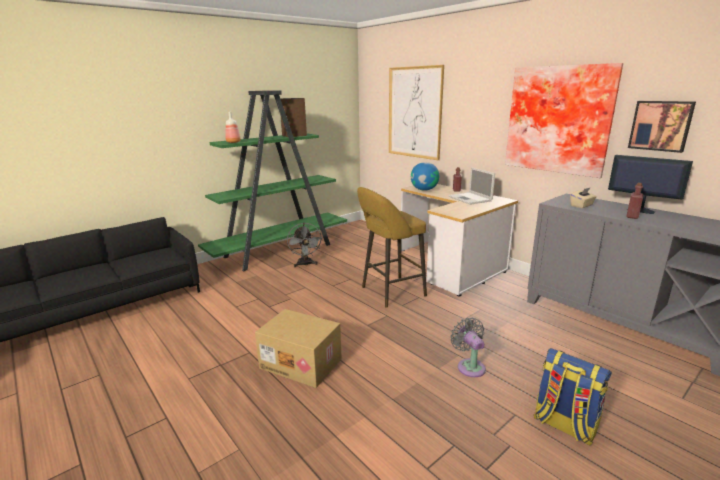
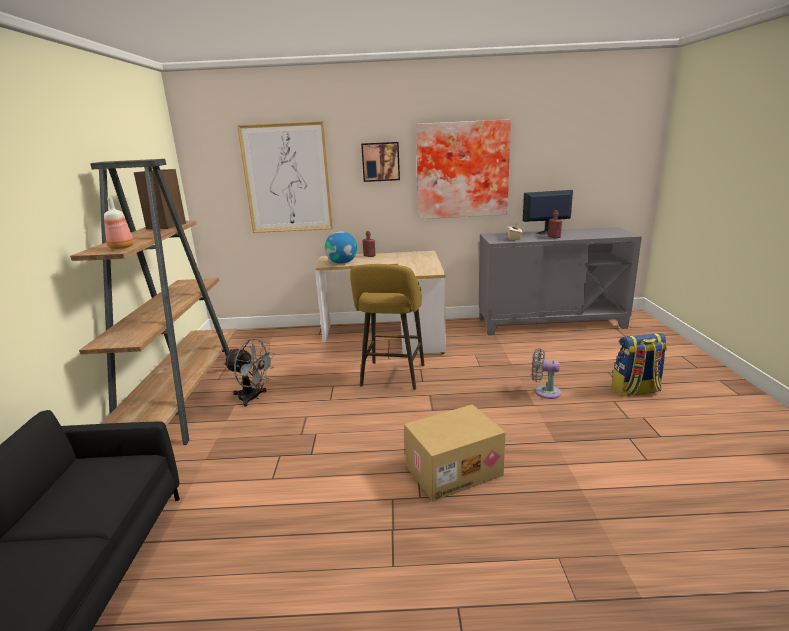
camera: 50 degrees left, 0 degrees up
green bookcase [198,91,347,271] -> brown bookcase [70,159,237,445]
laptop [448,167,495,205] -> none
picture [628,101,696,153] -> picture moved to [361,142,400,182]

